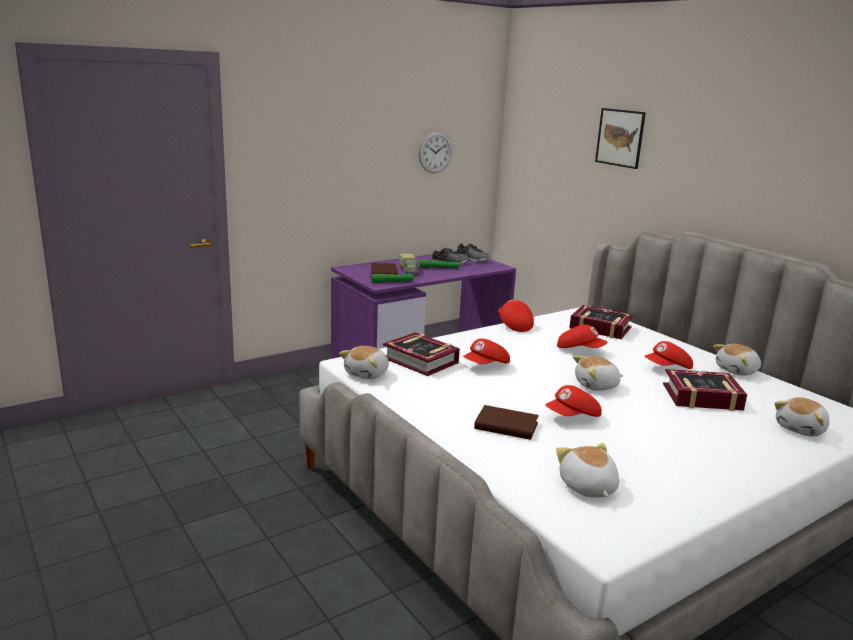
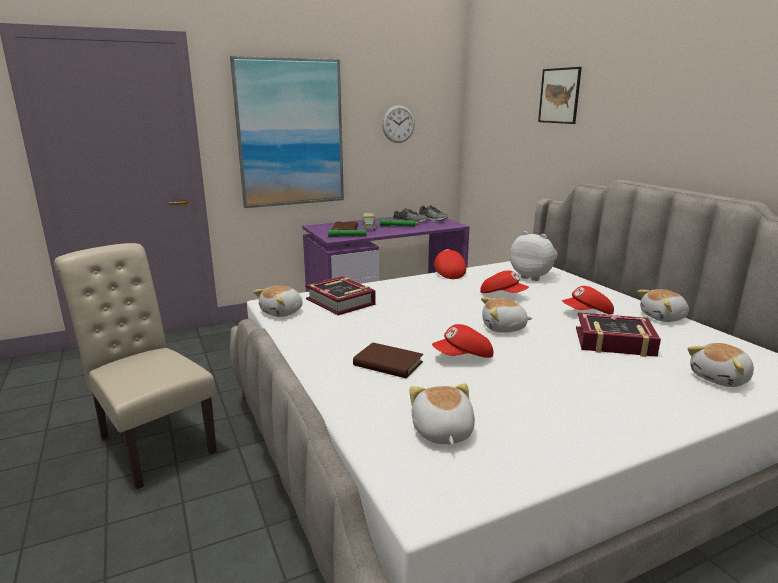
camera: 10 degrees right, 0 degrees up
red cap [463,339,510,364] -> none
book [569,305,633,339] -> plush toy [510,231,558,281]
none -> beige chair [54,243,217,489]
none -> picture [230,56,344,208]

